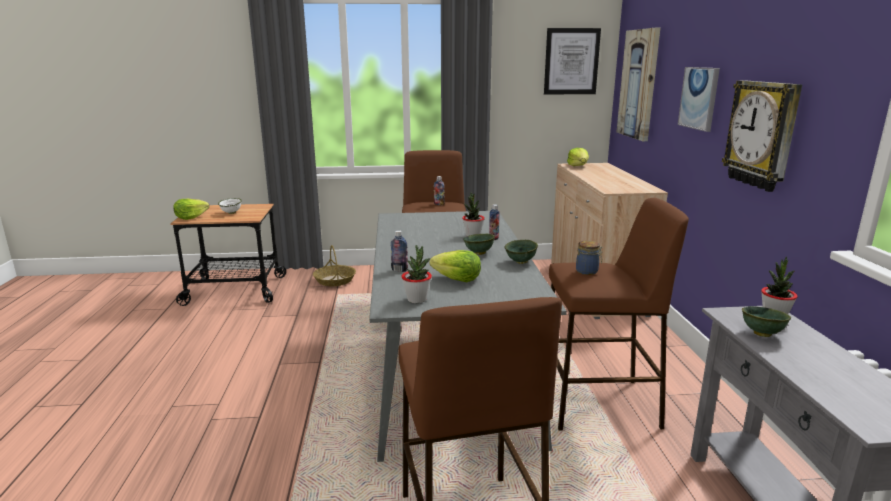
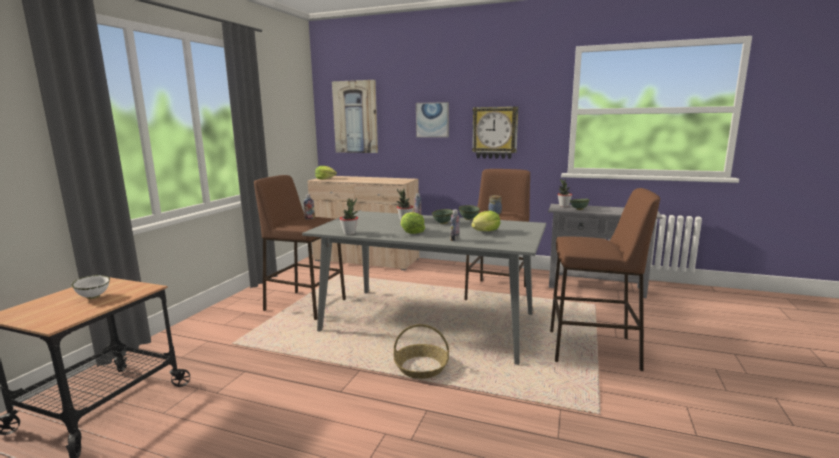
camera: 65 degrees left, 5 degrees down
lettuce [173,199,209,220] -> lettuce moved to [401,212,425,234]
basket [313,245,356,286] -> basket moved to [394,324,449,379]
potted plant [401,245,432,303] -> potted plant moved to [340,198,358,235]
picture [544,28,601,95] -> none

